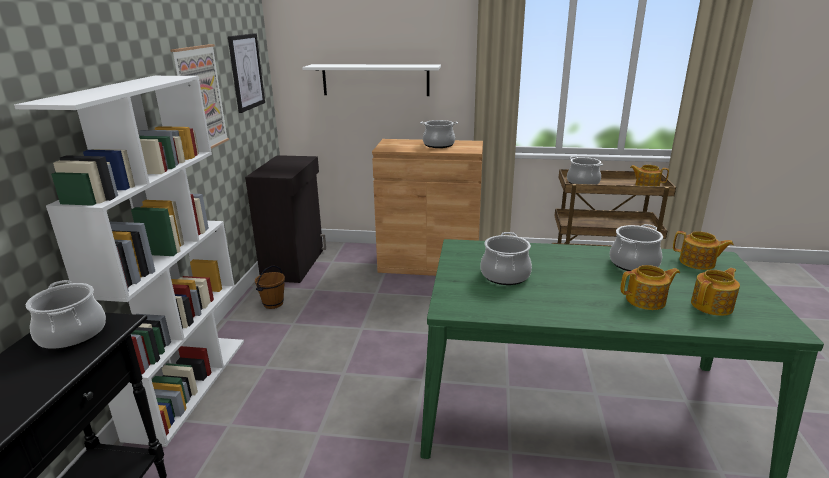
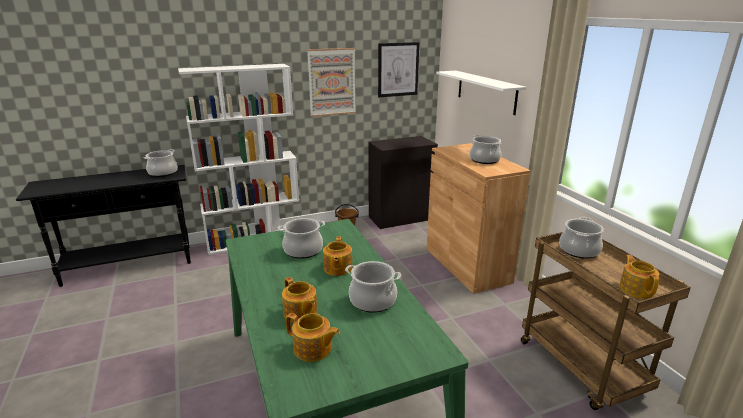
camera: 60 degrees right, 0 degrees up
teapot [673,231,734,270] -> teapot moved to [323,236,353,276]

